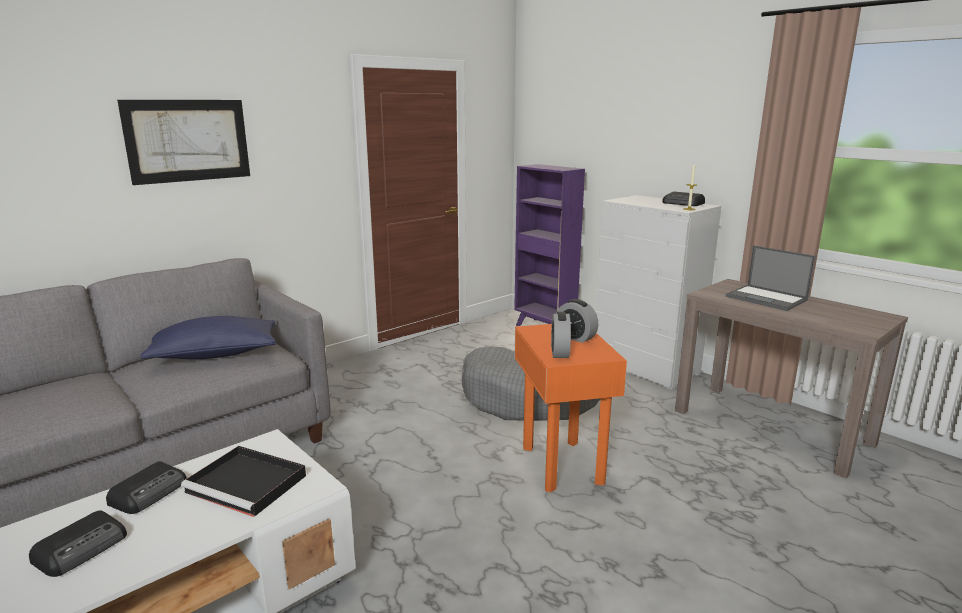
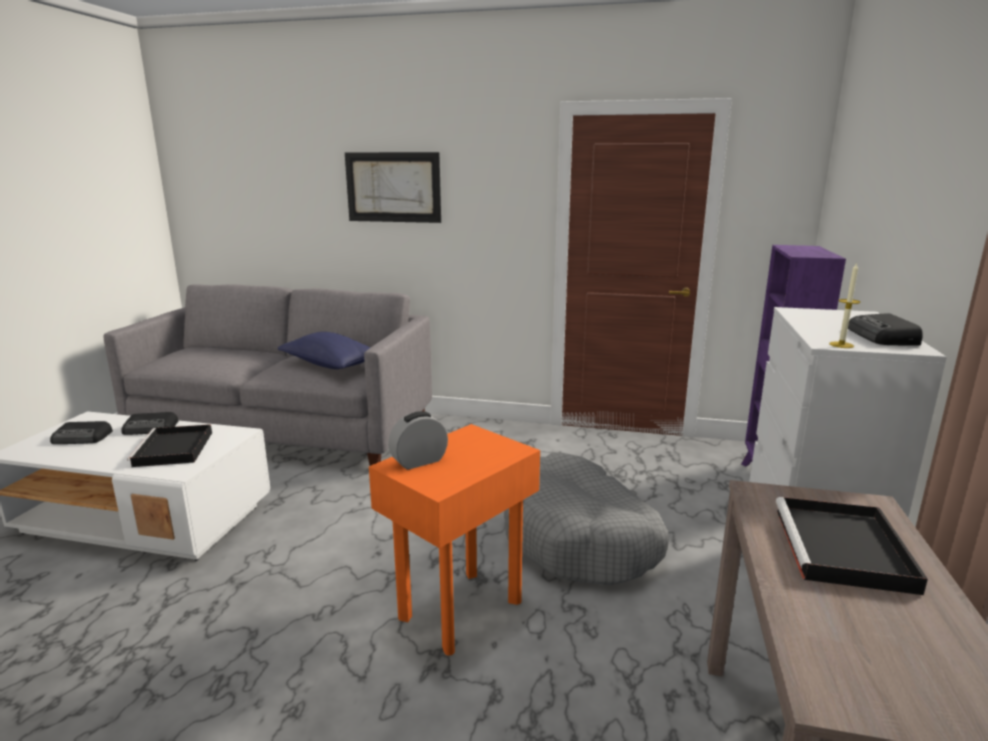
camera: 55 degrees right, 0 degrees up
alarm clock [556,299,598,343] -> none
laptop [726,245,815,311] -> black tray [775,497,928,595]

